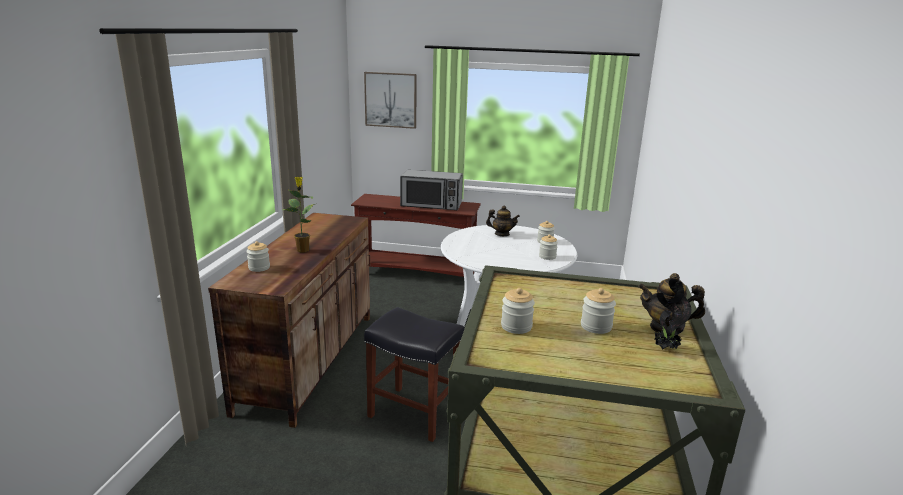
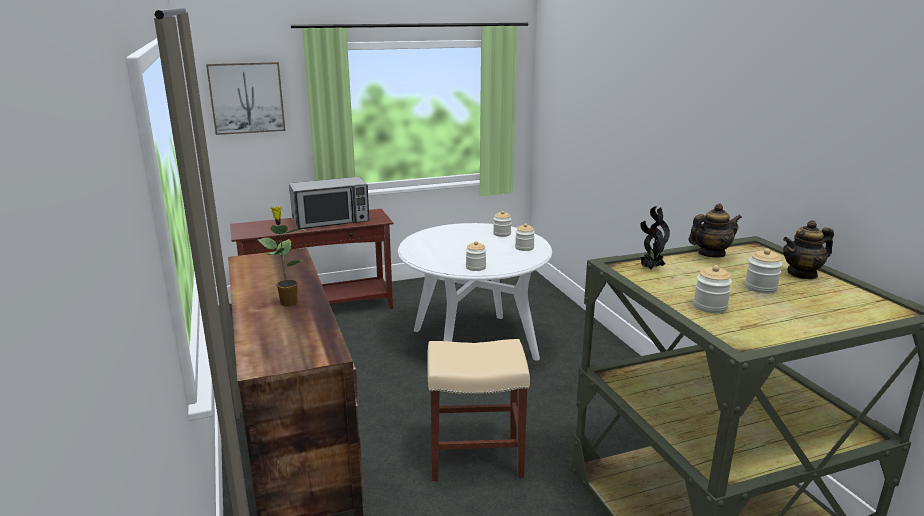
camera: 30 degrees left, 0 degrees up
jar [246,241,270,272] -> jar moved to [466,241,486,271]
black stool [364,307,464,442] -> beige stool [427,339,530,481]
teapot [486,205,520,236] -> teapot moved to [688,203,742,258]
potted plant [655,279,692,349] -> potted plant moved to [640,206,670,269]

